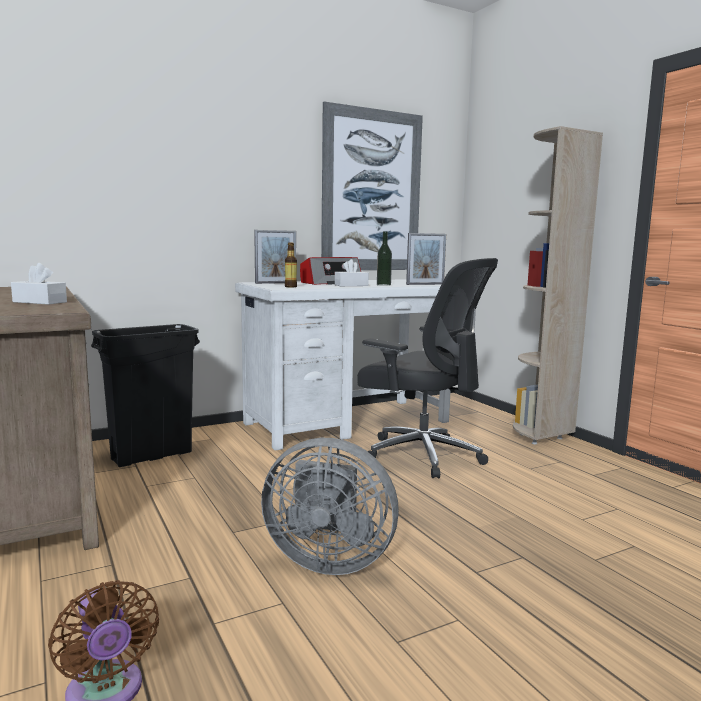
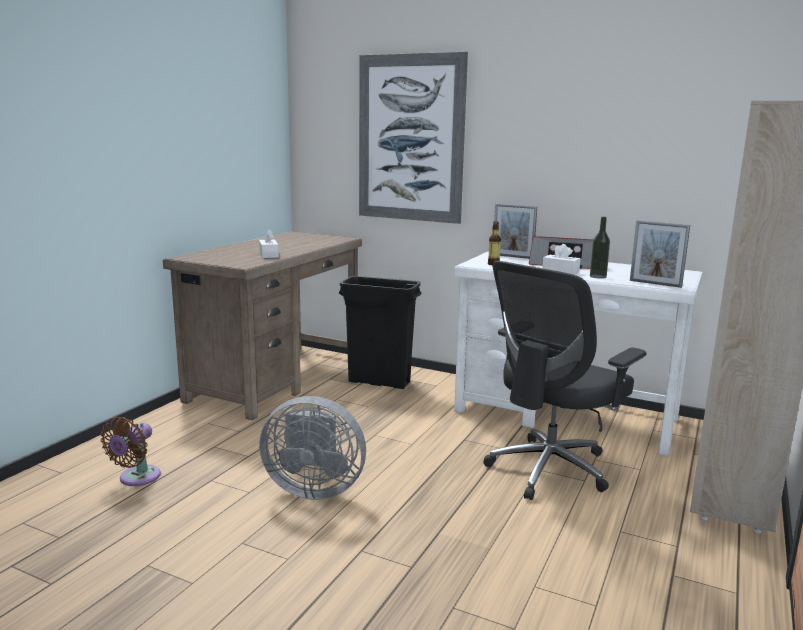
camera: 55 degrees right, 5 degrees up
grey fan [261,438,399,575] -> grey fan turned 60 degrees counterclockwise [259,396,366,500]
picture [321,102,423,270] -> picture moved to [359,52,468,224]
office chair [357,258,498,478] -> office chair turned 45 degrees clockwise [483,261,646,500]

